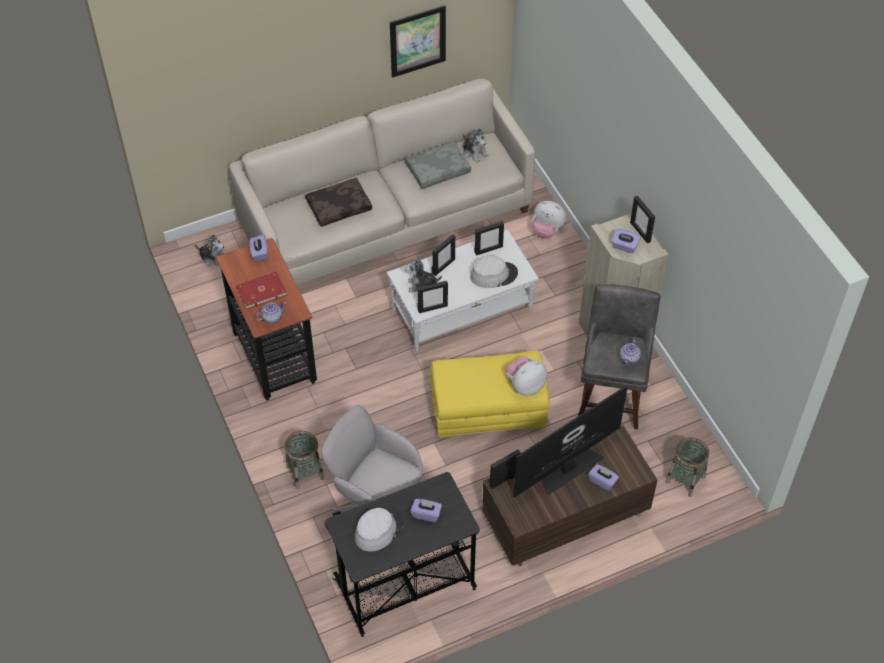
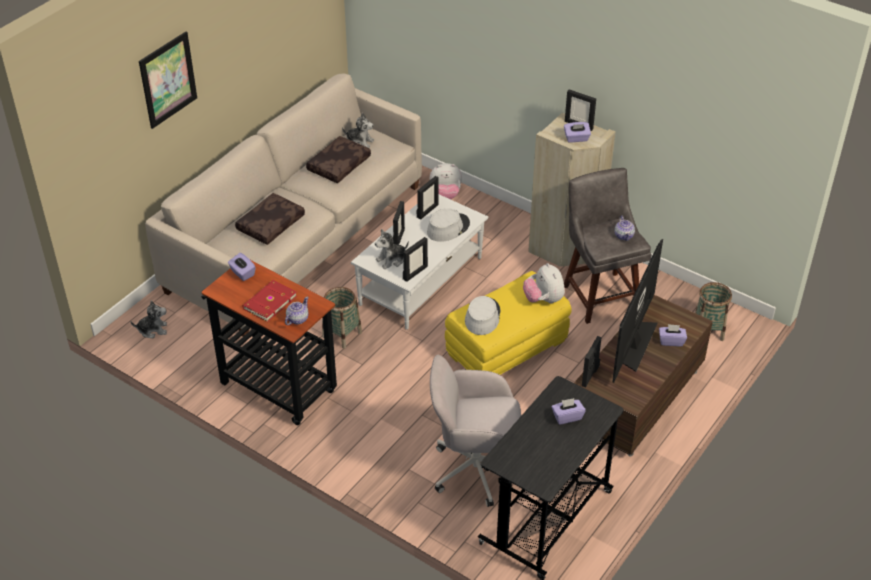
camera: 30 degrees left, 10 degrees down
basket [285,431,324,489] -> basket moved to [322,287,362,349]
grey hat [355,505,404,552] -> grey hat moved to [465,296,501,335]
picture [390,5,446,78] -> picture moved to [139,32,197,129]
grey pillow [405,141,471,189] -> brown pillow [306,136,371,183]
plush toy [505,356,547,396] -> plush toy turned 45 degrees counterclockwise [523,263,565,303]

